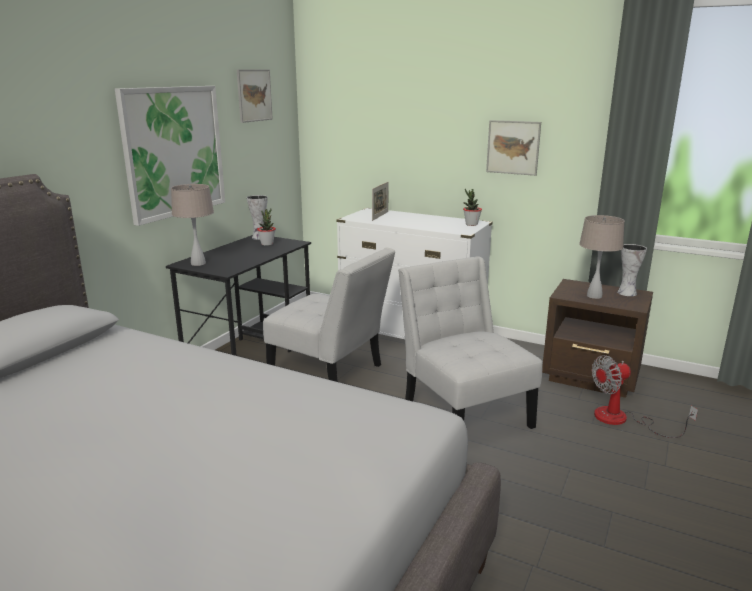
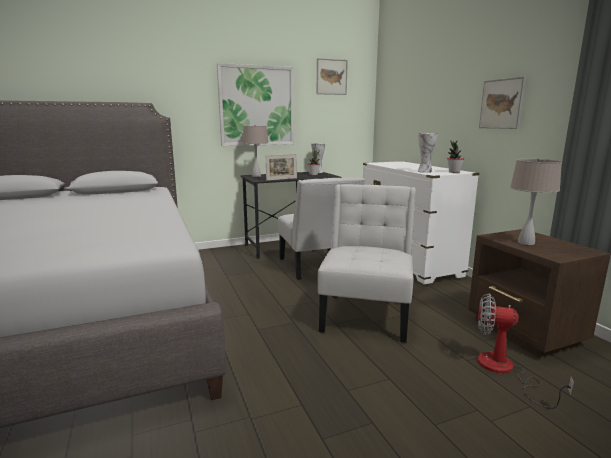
camera: 40 degrees right, 5 degrees down
picture frame [372,182,389,221] -> picture frame moved to [266,154,297,181]
vase [617,244,647,296] -> vase moved to [417,133,438,173]

